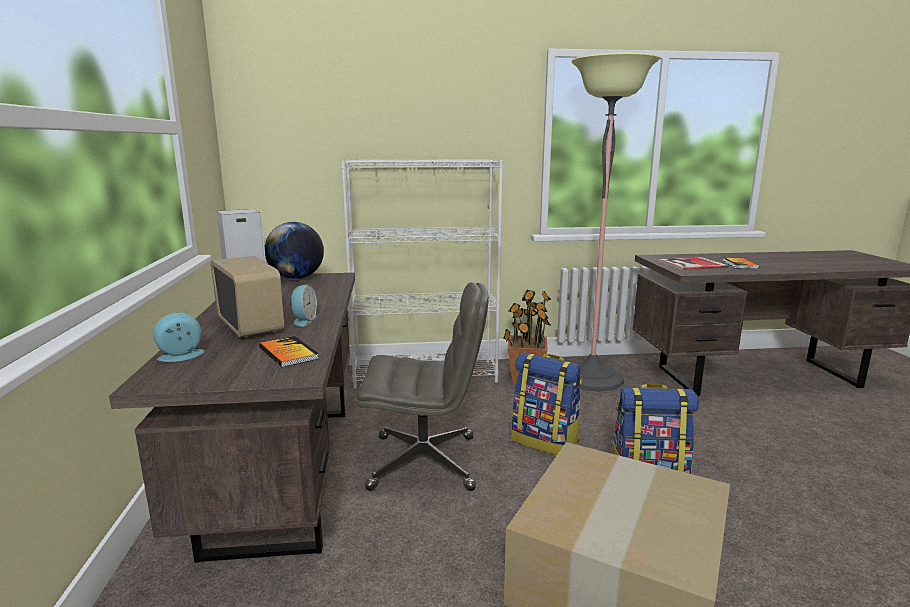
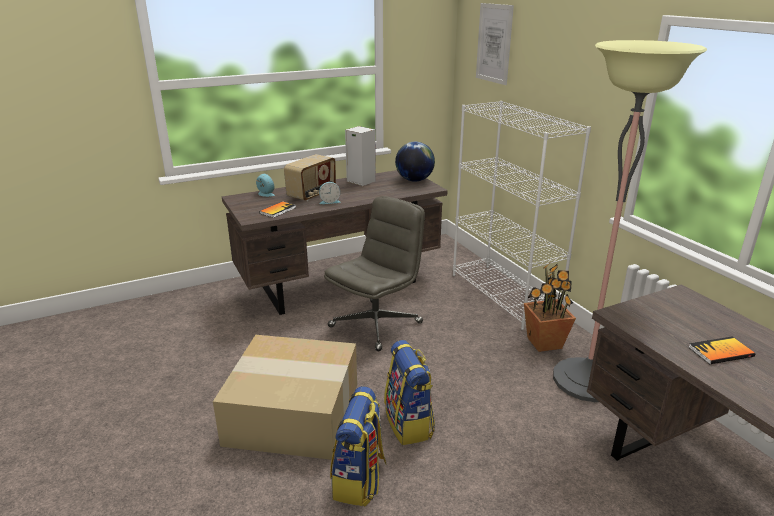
camera: 70 degrees right, 10 degrees up
grey office chair [356,282,489,491] -> grey office chair turned 120 degrees counterclockwise [324,196,425,351]
backpack [511,353,582,455] -> backpack moved to [330,386,387,506]
book [658,257,728,270] -> none
none -> picture [476,3,514,85]

